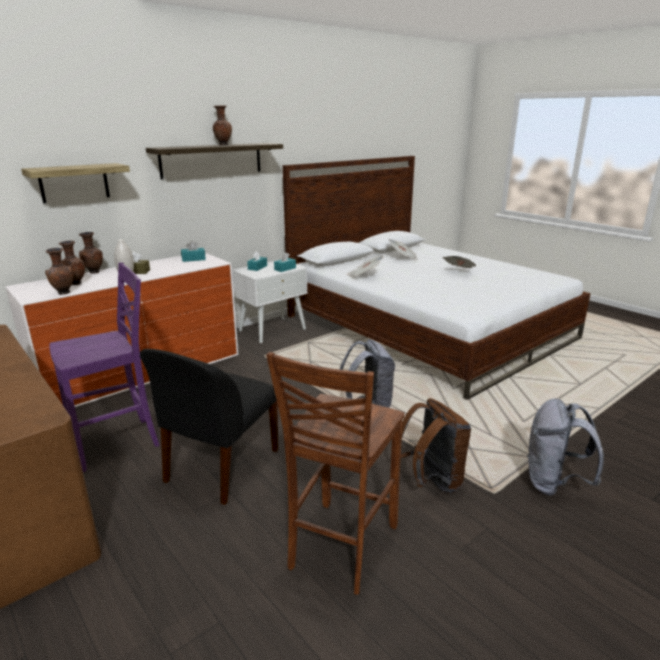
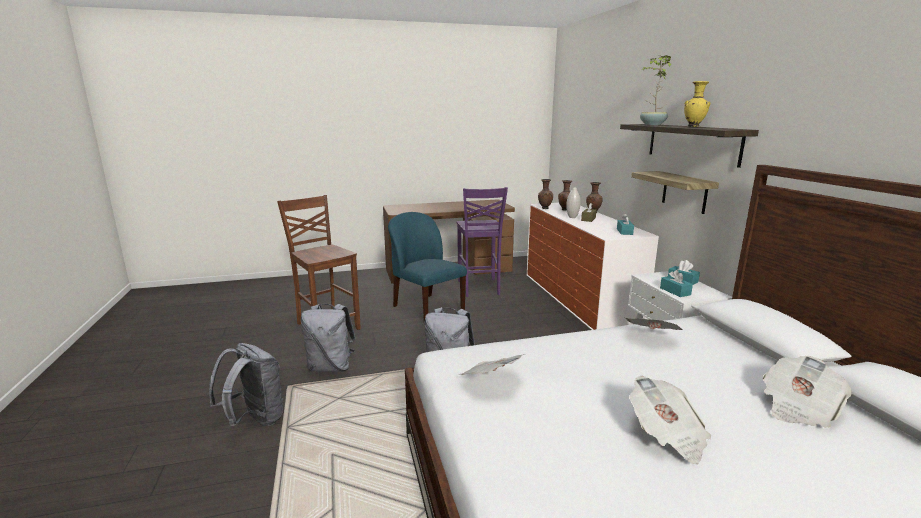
camera: 115 degrees right, 5 degrees down
shelf [21,163,130,204] -> shelf moved to [631,171,719,214]
black chair [140,349,278,505] -> blue chair [388,212,467,320]
brown vase [213,105,232,145] -> yellow vase [684,81,710,127]
brown backpack [401,398,471,493] -> grey backpack [301,304,356,372]
none -> newspaper [459,354,525,375]
none -> potted plant [640,55,671,125]

